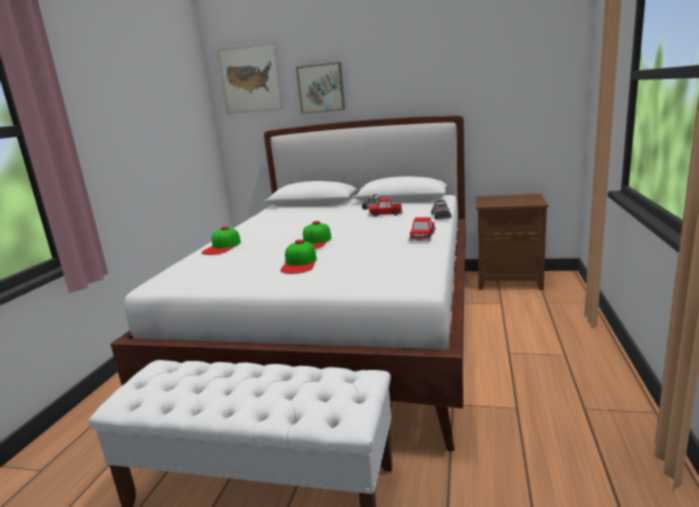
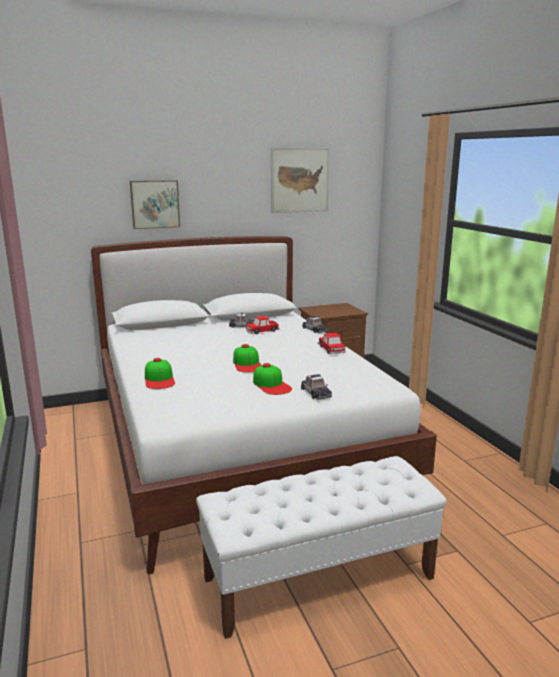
camera: 35 degrees left, 0 degrees up
picture [216,41,284,114] -> picture moved to [271,147,330,213]
none -> toy car [301,374,332,400]

